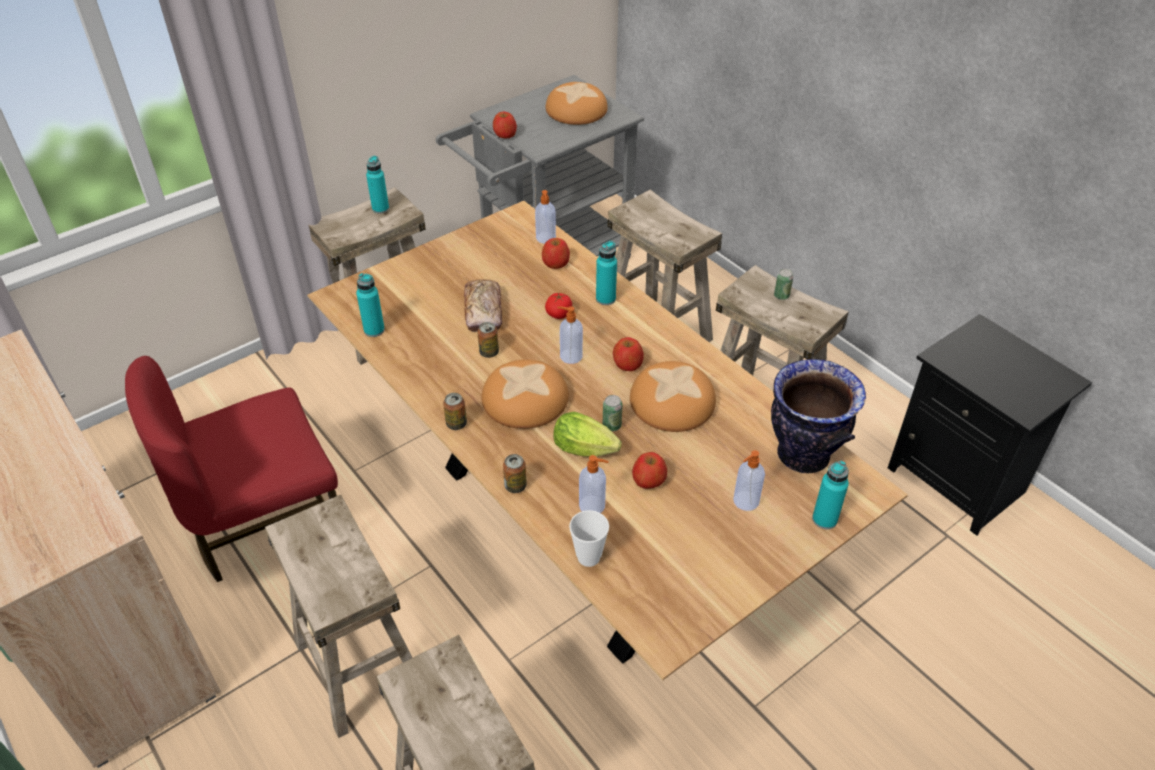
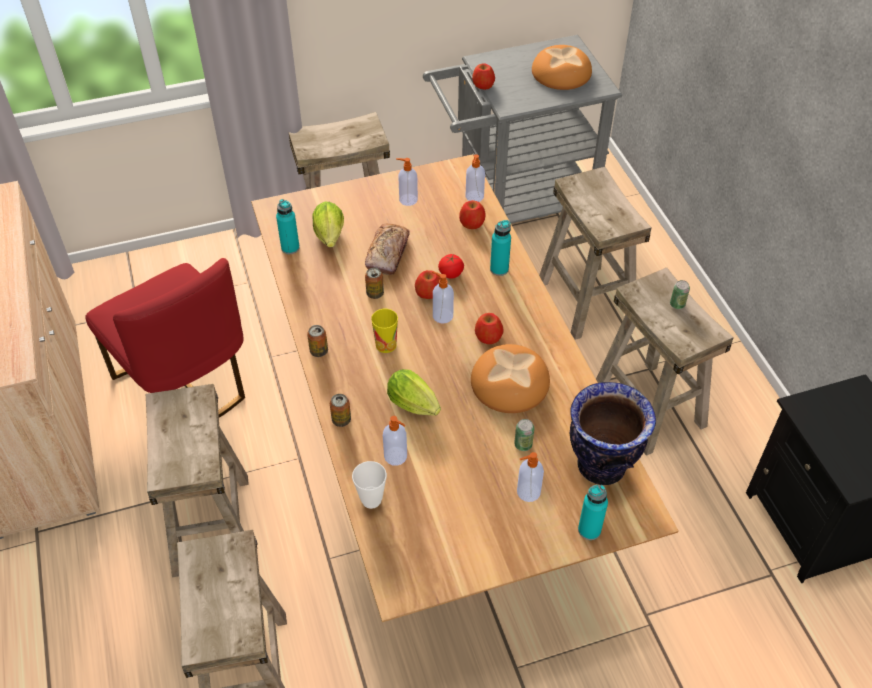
camera: 20 degrees right, 5 degrees up
red chair [125,356,338,582] -> red chair turned 120 degrees counterclockwise [85,258,245,418]
turquoise bottle [366,156,389,214] -> none
bread [481,359,569,429] -> cup [371,309,398,353]
can [603,395,622,431] -> can moved to [514,419,534,451]
apple [632,452,667,489] -> apple moved to [415,270,440,299]
none -> lettuce [312,202,344,248]
none -> soap dispenser [396,158,418,206]

